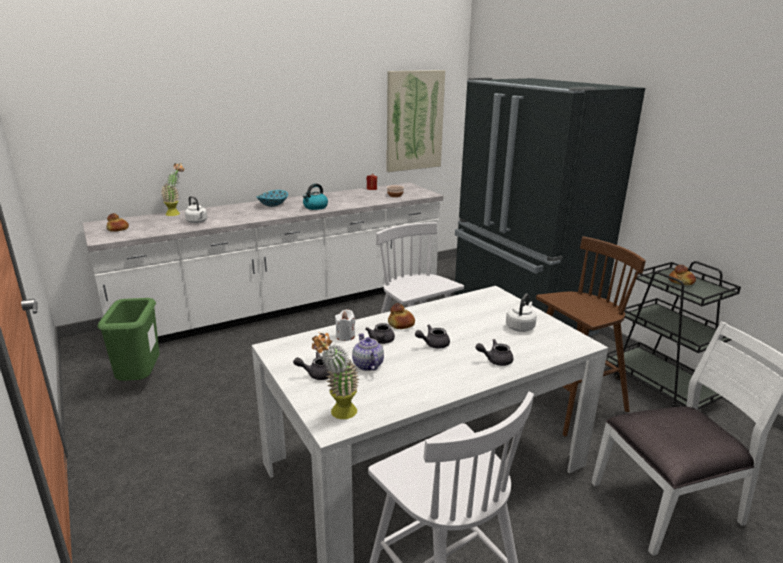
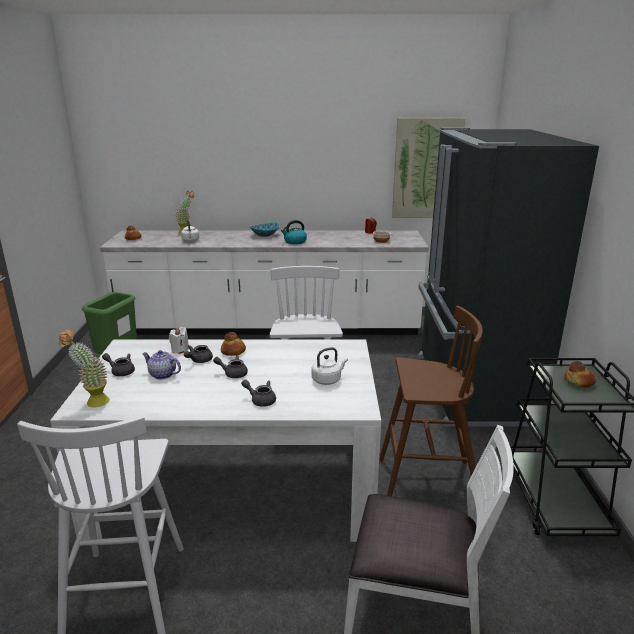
camera: 30 degrees right, 0 degrees up
teapot [352,333,384,371] -> teapot turned 75 degrees counterclockwise [142,350,181,379]

